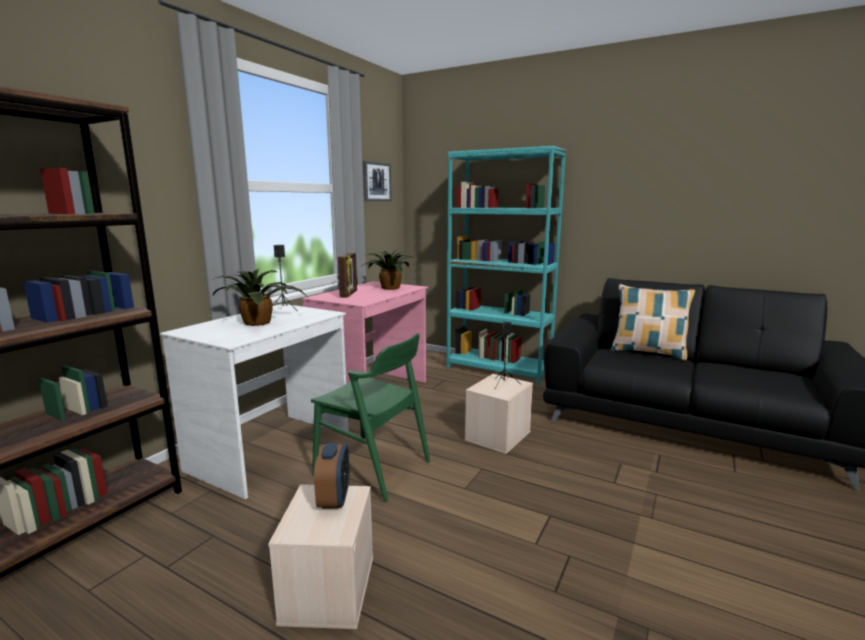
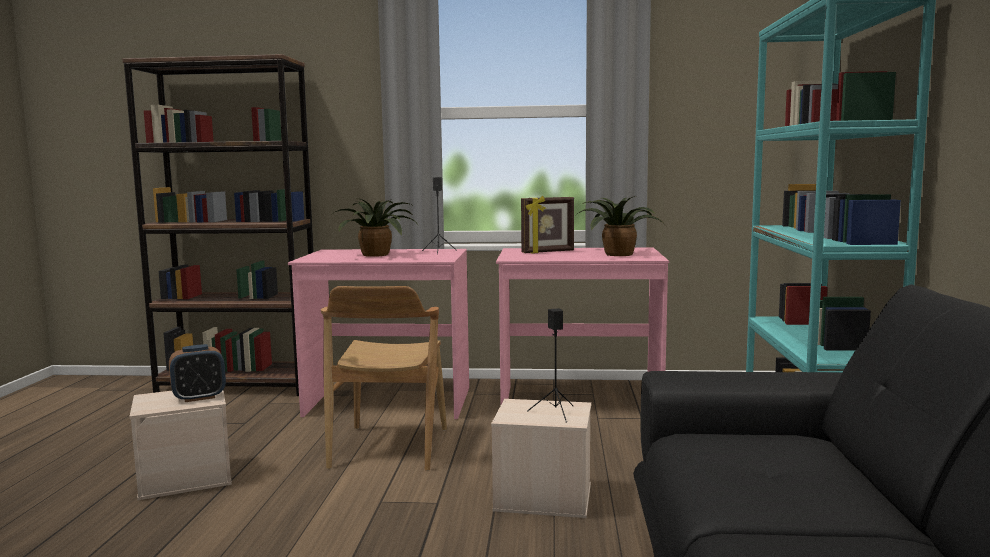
camera: 65 degrees right, 5 degrees down
white desk [160,304,349,499] -> pink desk [288,249,469,419]
green chair [311,333,430,502] -> brown chair [321,286,447,471]
picture [363,161,392,201] -> none
pillow [611,284,695,360] -> none

